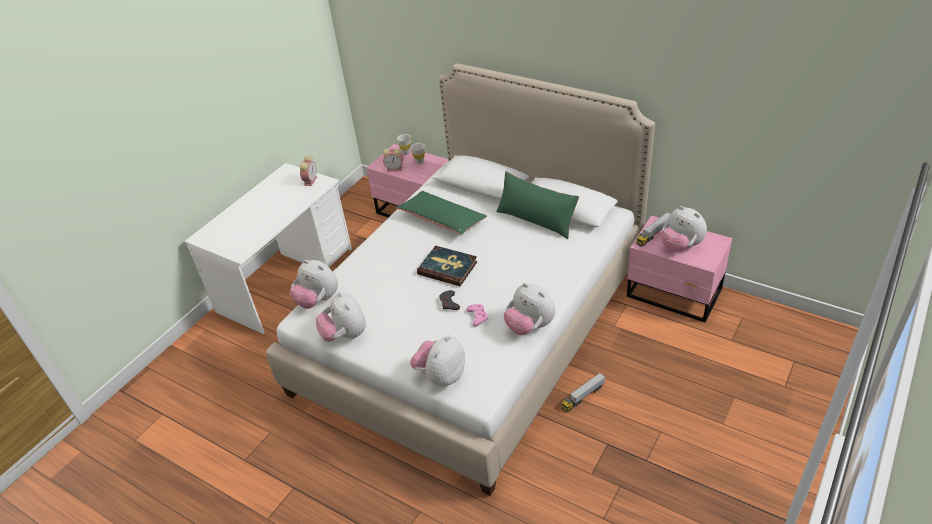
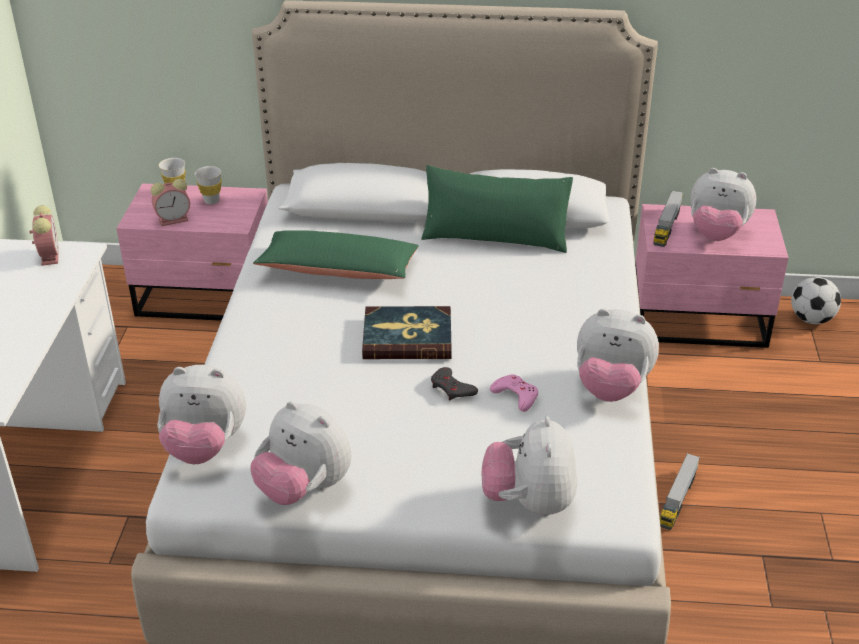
camera: 30 degrees left, 5 degrees down
none -> football [791,277,841,324]

